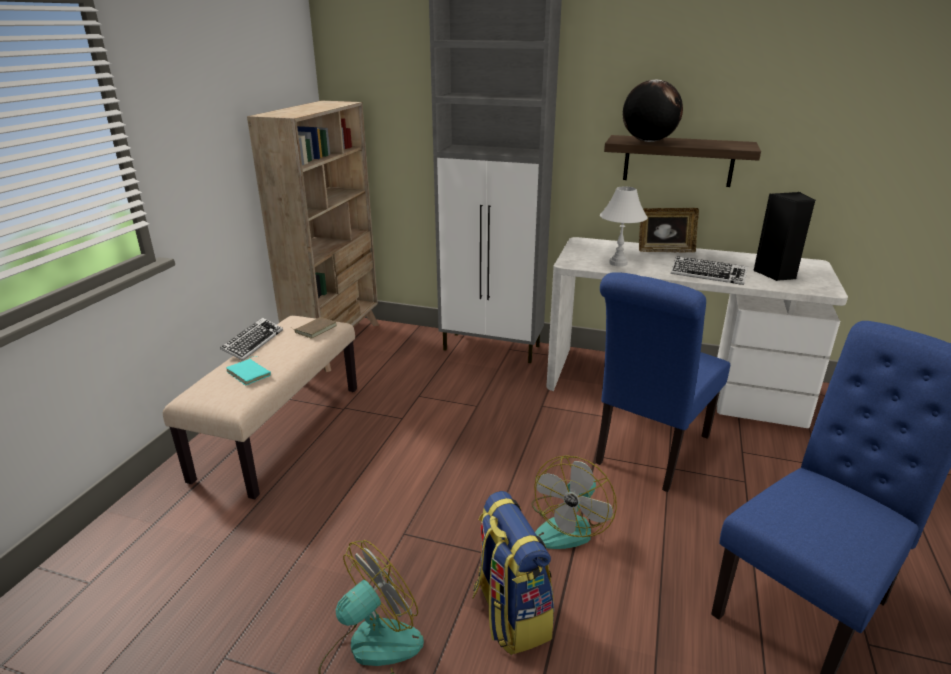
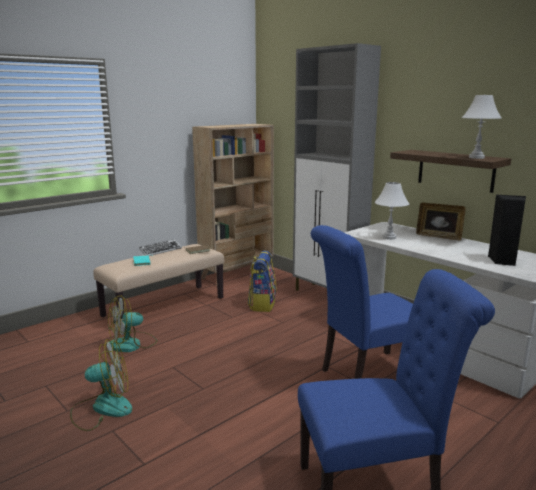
camera: 30 degrees right, 10 degrees down
backpack [472,491,554,655] -> backpack moved to [248,251,277,312]
fan [531,455,617,549] -> fan moved to [108,295,157,352]
globe [623,79,683,142] -> none
keyboard [671,256,748,285] -> none
none -> white table lamp [462,94,501,159]

